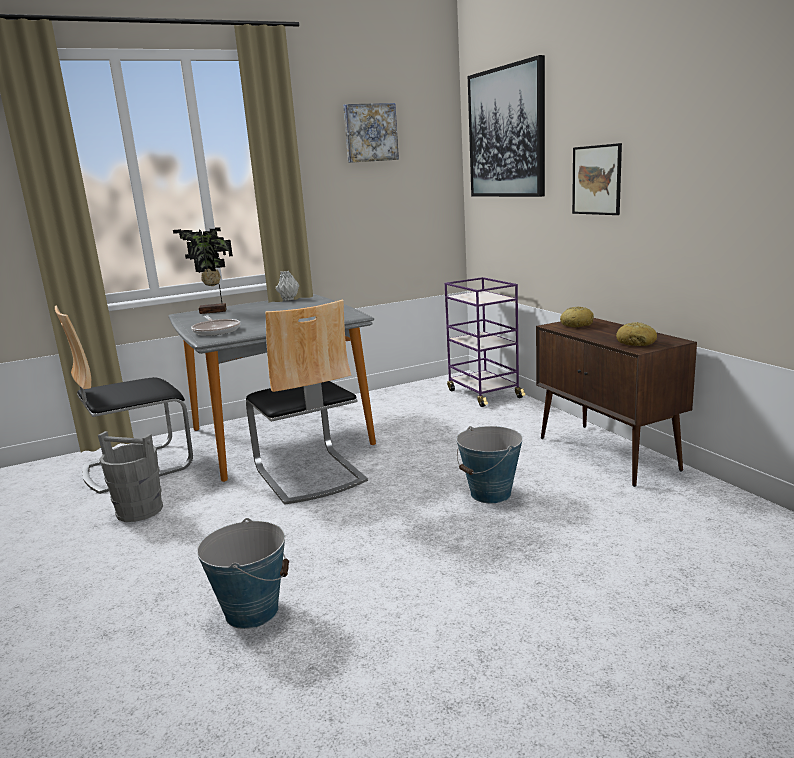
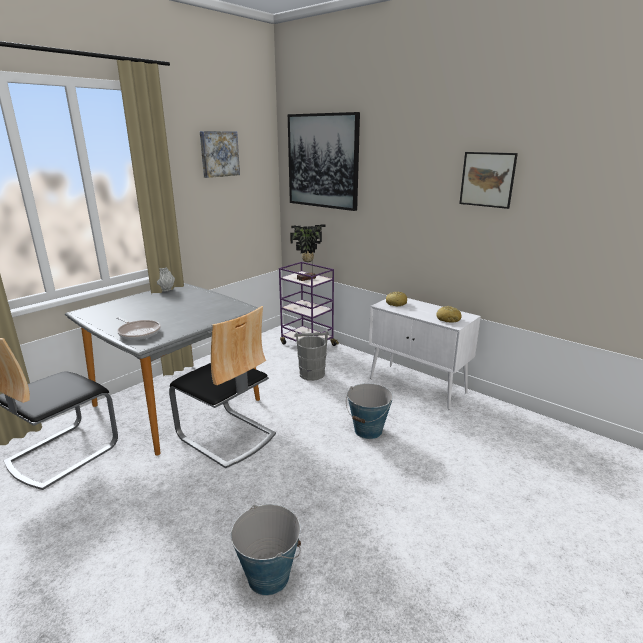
camera: 25 degrees left, 5 degrees up
grey bucket [98,431,163,522] -> grey bucket moved to [295,330,329,381]
potted plant [173,227,233,314] -> potted plant moved to [290,224,325,281]
brown cabinet [536,318,697,487] -> white cabinet [369,298,481,410]
picture [572,143,622,215] -> picture moved to [459,152,518,209]

